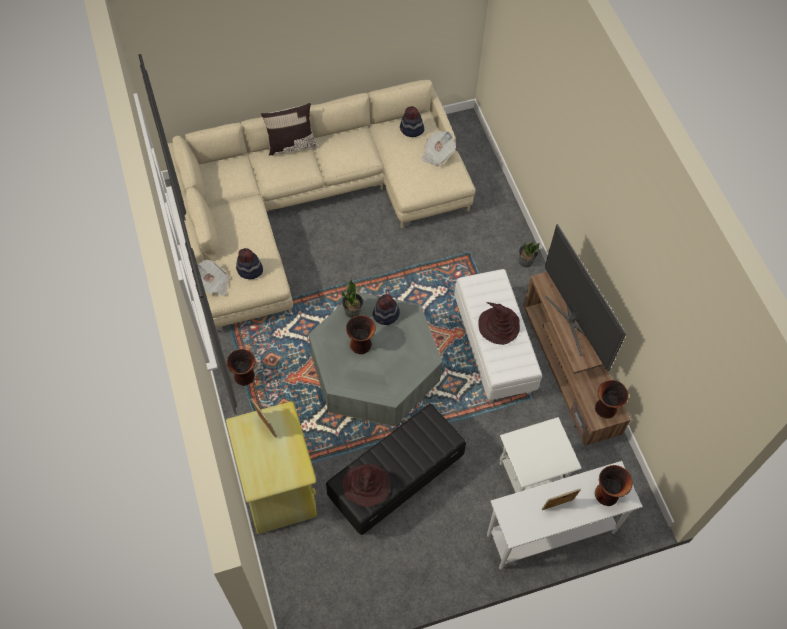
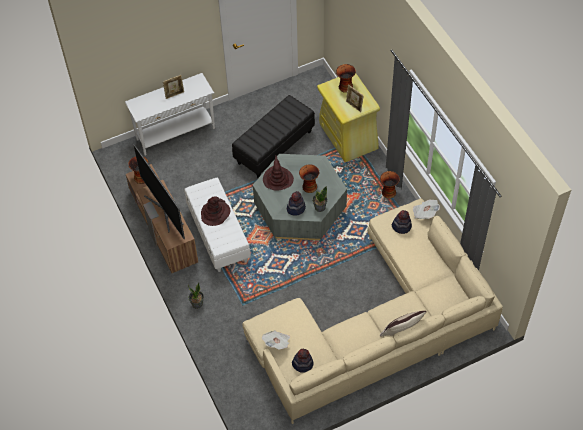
camera: 175 degrees right, 5 degrees down
brown hat [342,464,391,506] -> brown hat moved to [263,156,294,190]
white side table [500,417,582,493] -> none
vase [595,465,633,506] -> vase moved to [336,64,356,93]

